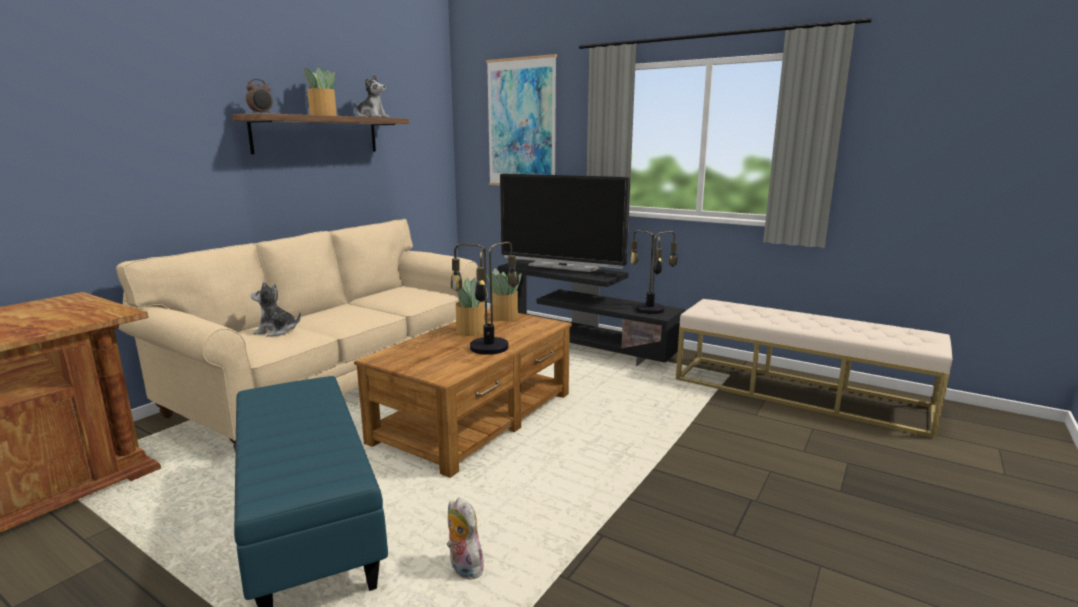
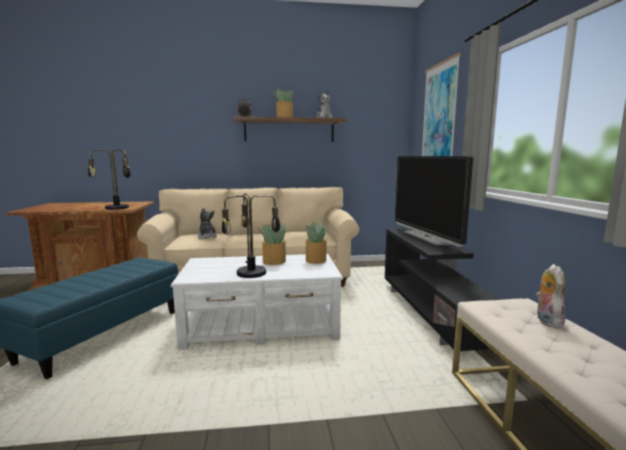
camera: 50 degrees right, 5 degrees down
brown coffee table [354,308,572,478] -> white coffee table [171,254,343,349]
plush toy [447,497,485,580] -> plush toy moved to [536,264,565,328]
table lamp [630,230,677,314] -> table lamp moved to [88,150,131,210]

